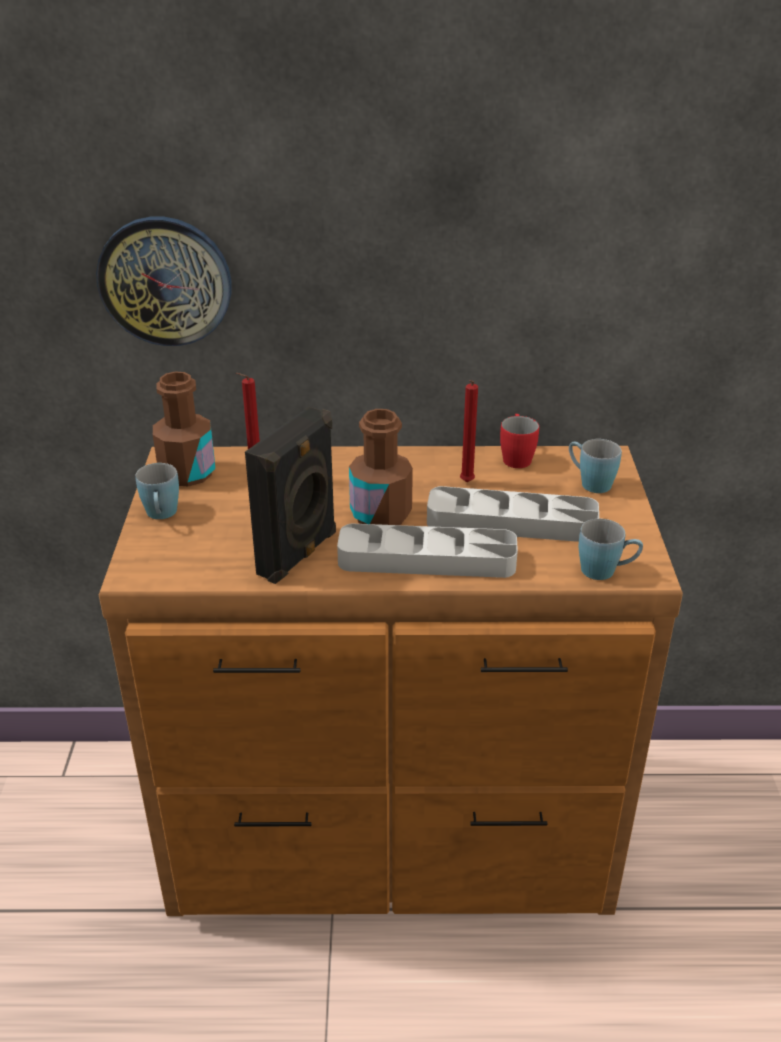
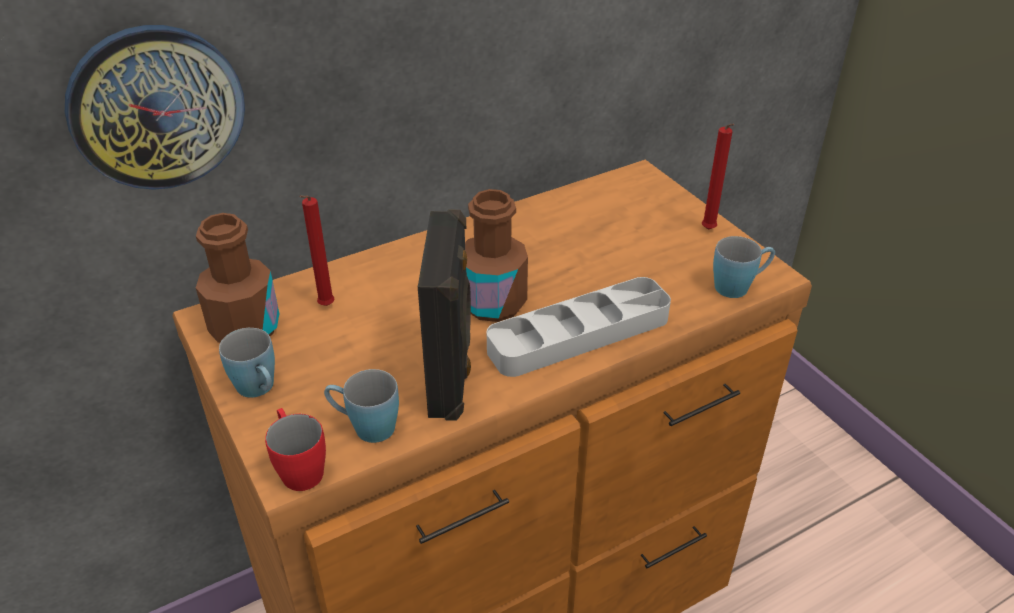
camera: 30 degrees left, 5 degrees up
grey tray [427,486,599,542] -> none
red candle [460,380,478,482] -> red candle moved to [702,123,734,230]
red mug [500,414,539,468] -> red mug moved to [265,408,326,491]
blue mug [569,439,622,493] -> blue mug moved to [324,369,399,443]

